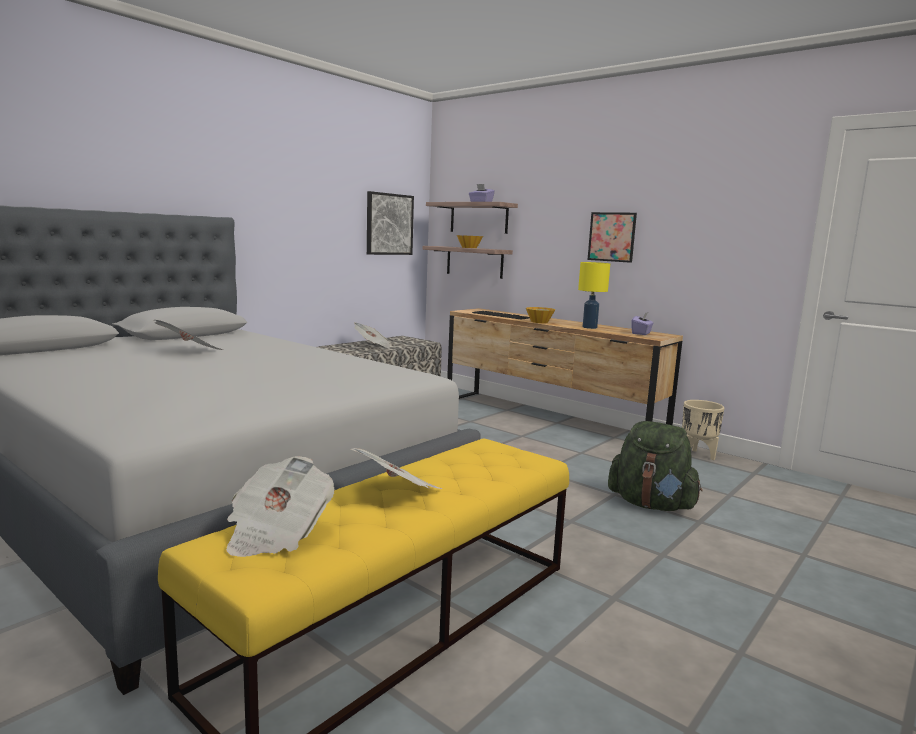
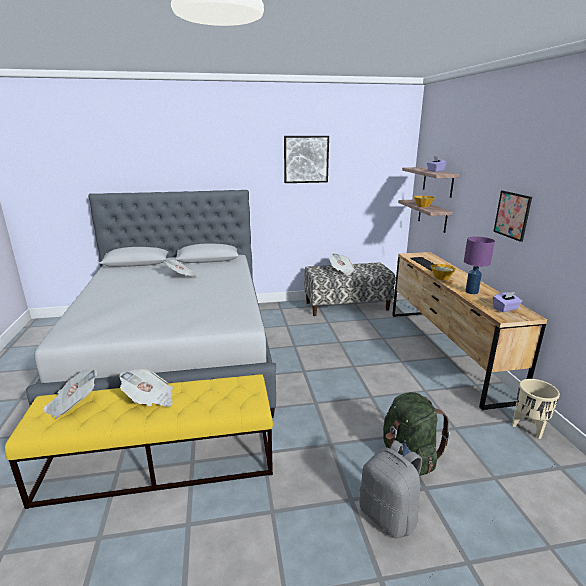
camera: 40 degrees right, 10 degrees up
picture [367,191,414,255] -> picture moved to [284,136,329,183]
yellow table lamp [578,262,610,329] -> purple table lamp [464,237,495,294]
none -> grey backpack [360,440,422,539]

